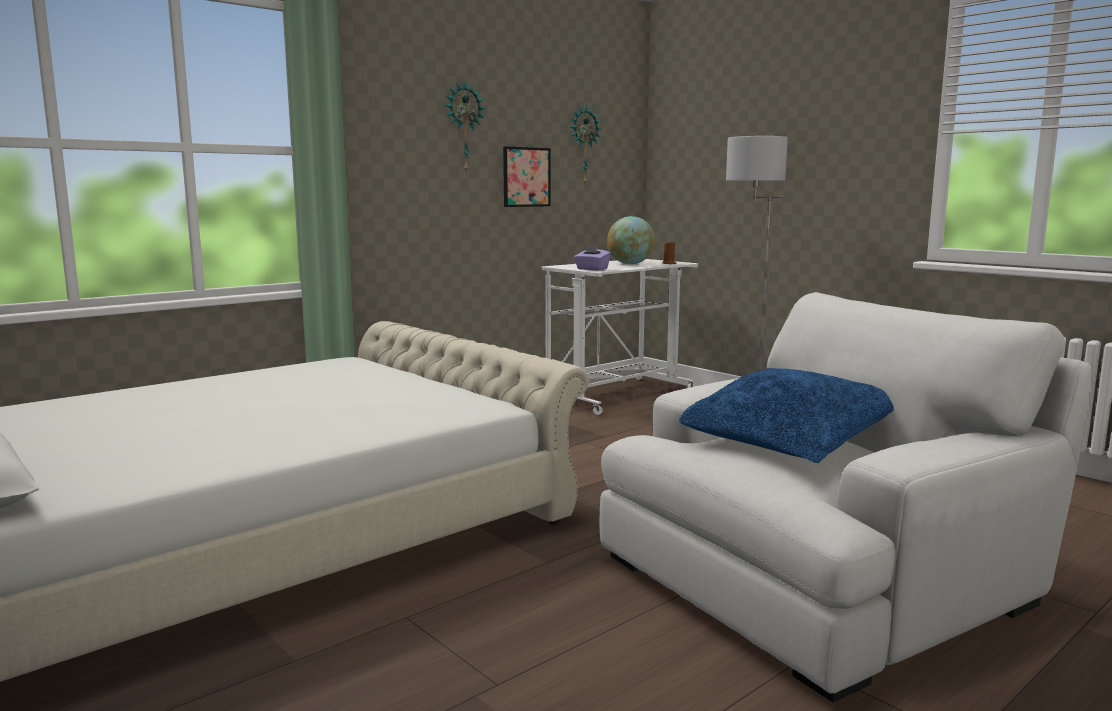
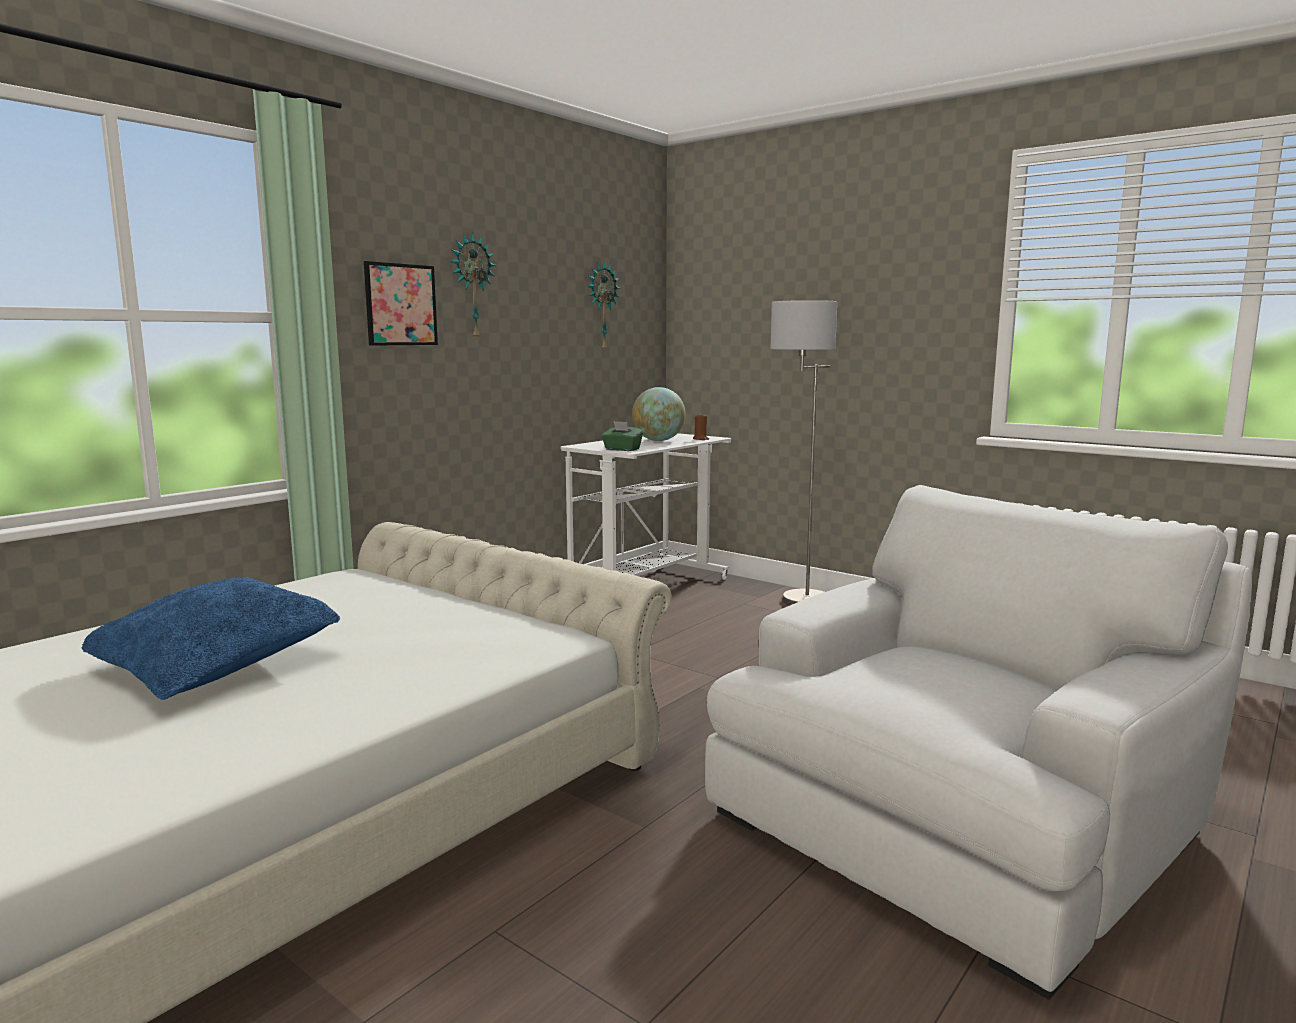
camera: 10 degrees left, 0 degrees up
picture [503,146,550,207] -> picture moved to [364,261,438,346]
purple tissue box [574,244,611,270] -> green tissue box [601,421,643,451]
blue pillow [678,368,894,463] -> blue pillow moved to [81,577,340,700]

